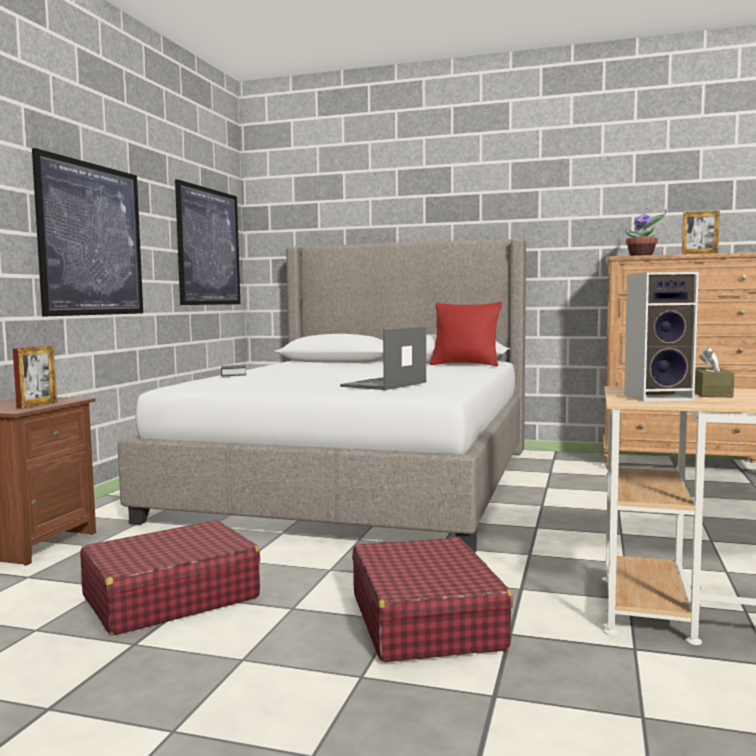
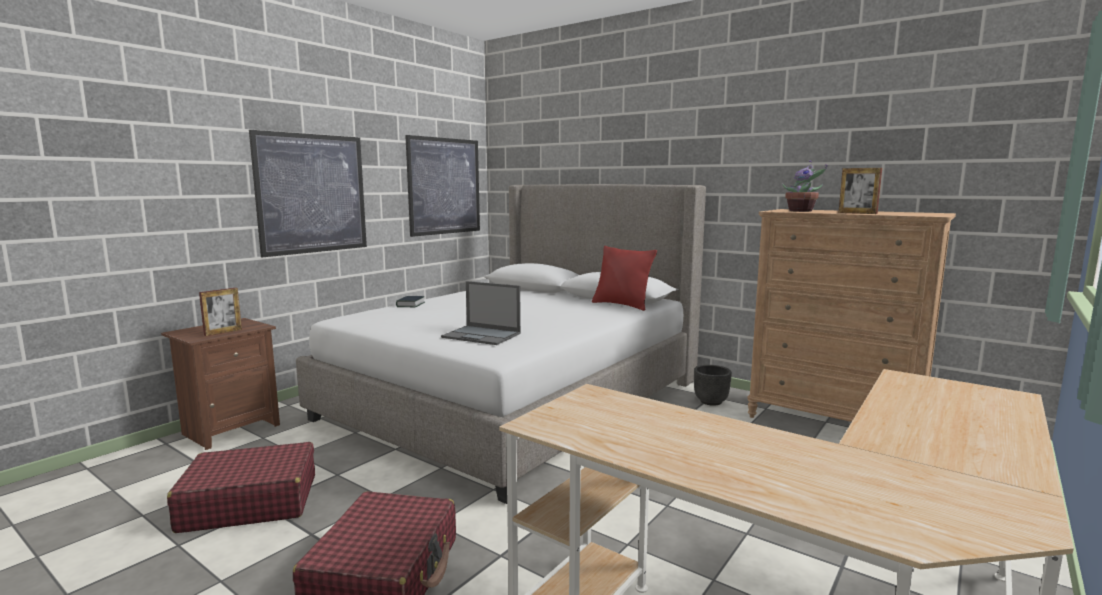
camera: 20 degrees right, 5 degrees up
laptop [340,327,426,390] -> laptop turned 120 degrees counterclockwise [441,281,521,345]
speaker [624,272,699,402] -> none
brown tissue box [695,347,734,397] -> none
none -> black planter [694,365,732,406]

